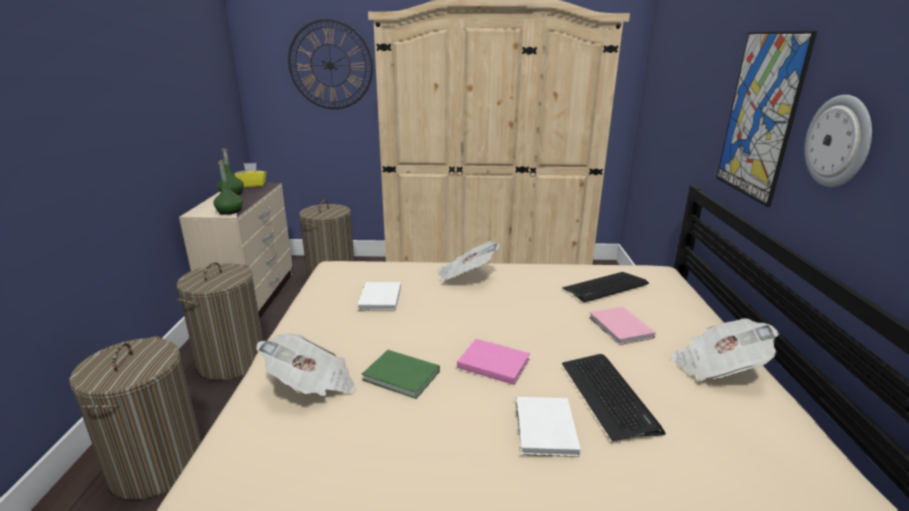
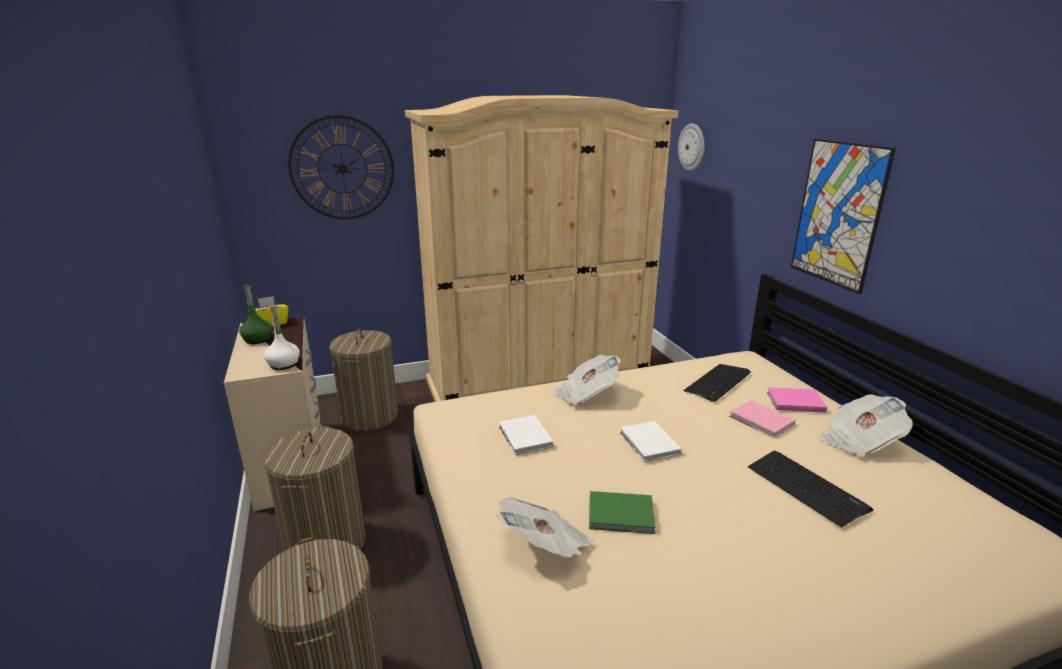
camera: 20 degrees left, 0 degrees up
green bottle [213,160,243,215] -> white bottle [264,305,300,370]
pink book [457,339,530,385] -> pink book moved to [767,387,828,413]
white book [516,397,581,457] -> white book moved to [620,421,682,462]
wall clock [805,95,872,187] -> wall clock moved to [678,123,704,171]

